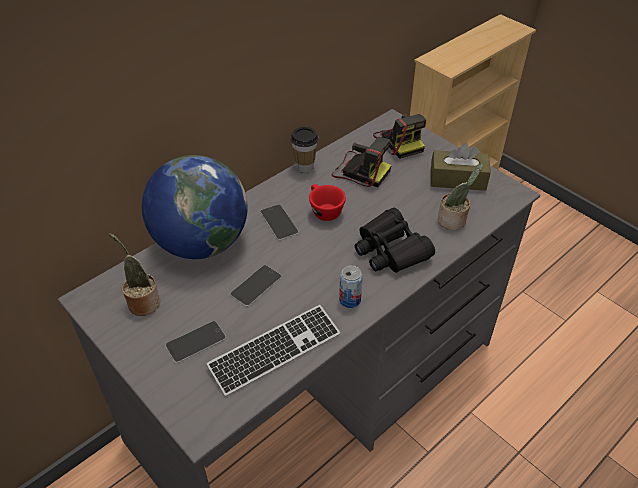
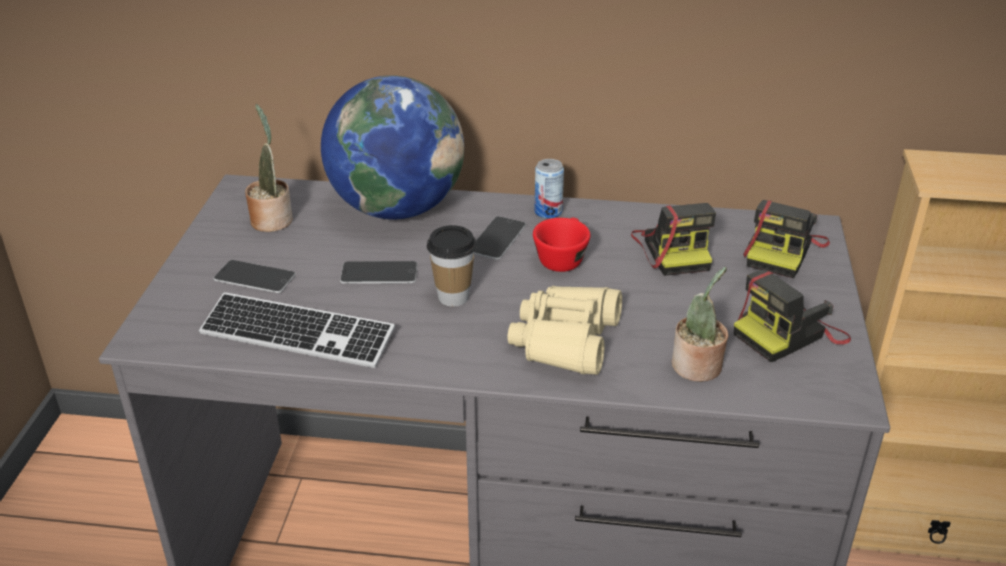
camera: 50 degrees right, 10 degrees down
cup [290,127,319,173] -> cup moved to [427,225,477,307]
can [339,265,363,308] -> can moved to [534,159,564,219]
black binoculars [355,208,435,273] -> beige binoculars [507,286,622,375]
brown tissue box [431,143,491,191] -> camera [734,269,851,362]

